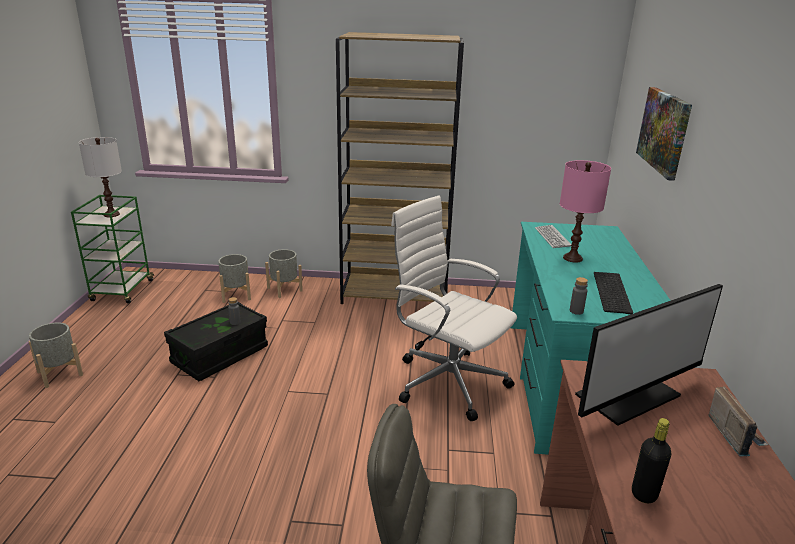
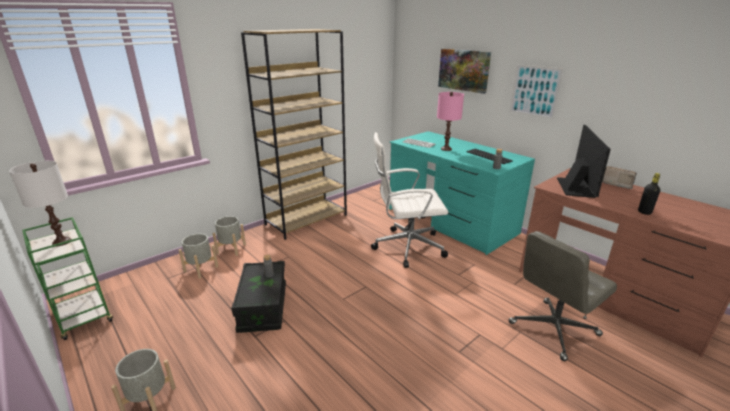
camera: 45 degrees left, 0 degrees up
none -> picture [509,64,564,120]

